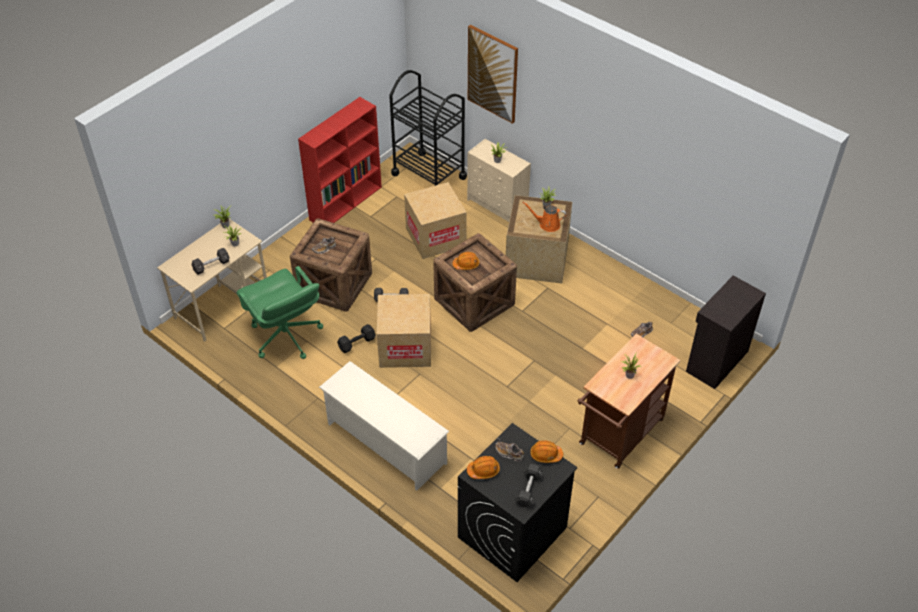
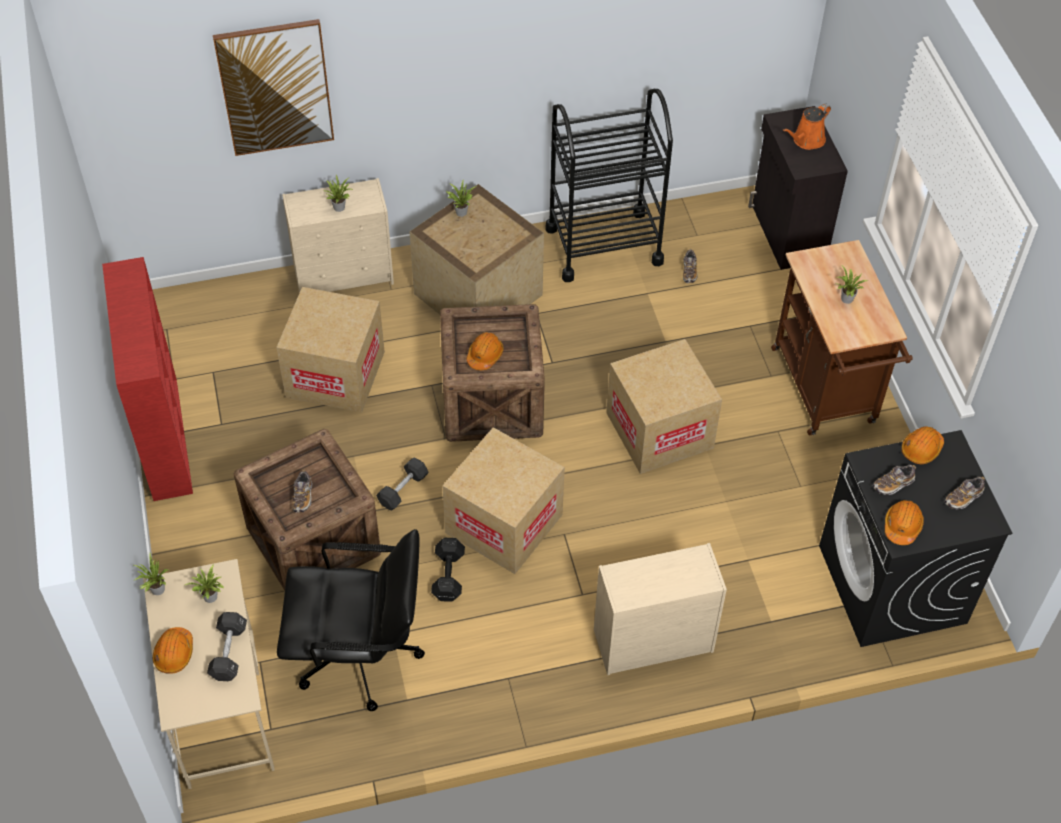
camera: 55 degrees left, 5 degrees up
green office chair [236,266,323,359] -> black office chair [277,529,425,711]
white shoe rack [319,361,449,491] -> beige dresser [594,543,727,675]
black cart [389,70,467,186] -> black cart moved to [545,89,673,282]
black dumbbell [514,464,543,508] -> shoe [944,476,985,509]
orange watering can [522,202,567,232] -> orange watering can moved to [783,104,831,150]
none -> orange hard hat [153,627,193,674]
none -> cardboard box [606,339,722,474]

